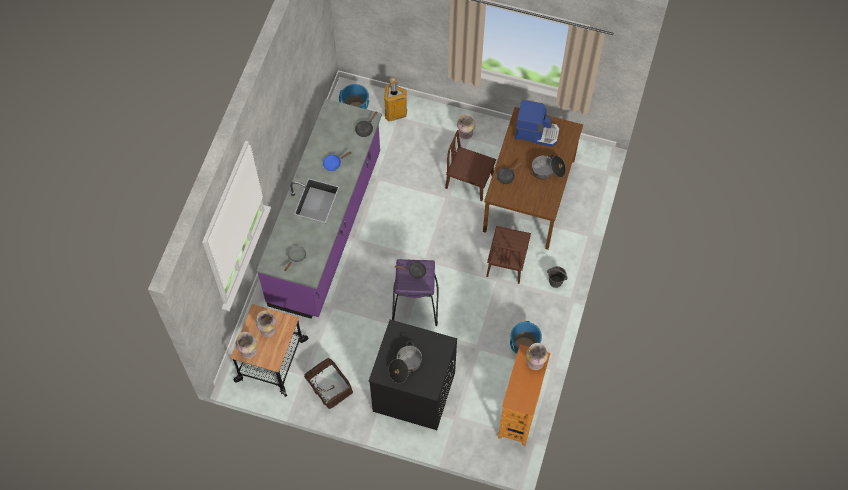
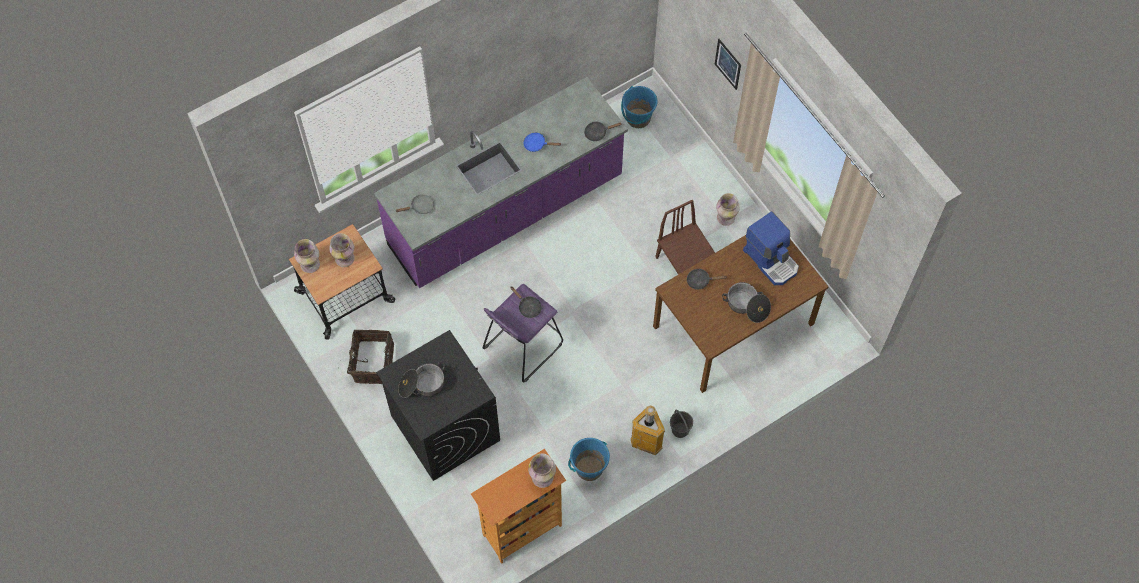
camera: 40 degrees right, 0 degrees up
trash can [384,77,407,122] -> trash can moved to [631,405,665,455]
brown chair [486,226,531,284] -> none
none -> picture [715,39,741,90]

